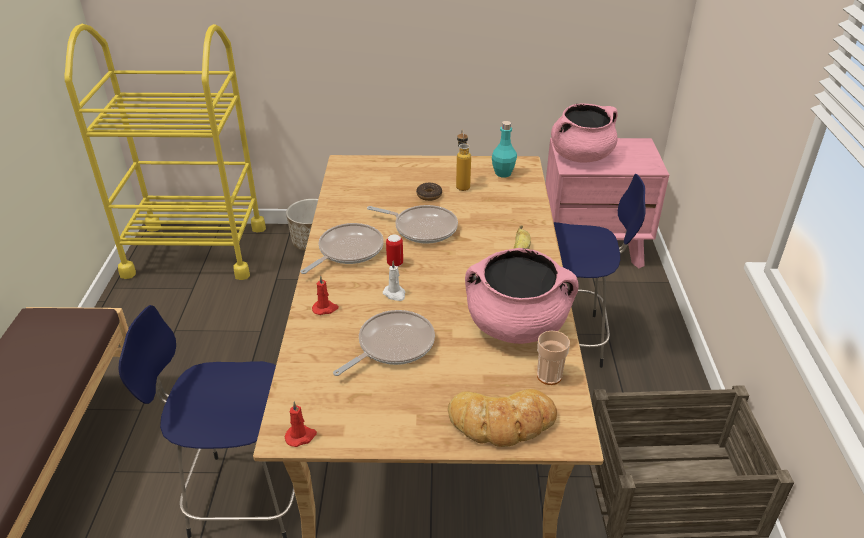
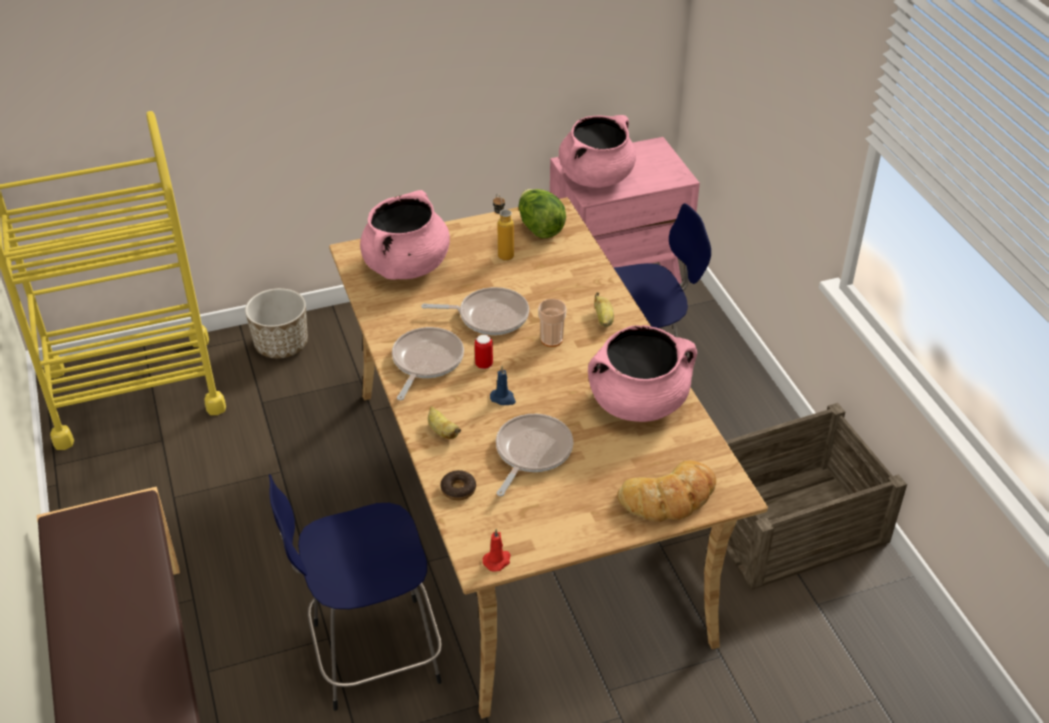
camera: 20 degrees left, 5 degrees up
red candle [312,275,339,315] -> banana [428,406,461,439]
white candle [383,261,405,301] -> blue candle [490,366,516,405]
donut [416,183,442,201] -> donut moved to [440,470,476,500]
turquoise bottle [492,121,517,178] -> lettuce [518,189,566,238]
cup [537,331,570,385] -> cup moved to [538,299,566,347]
none -> pink cooking pot [360,190,450,280]

